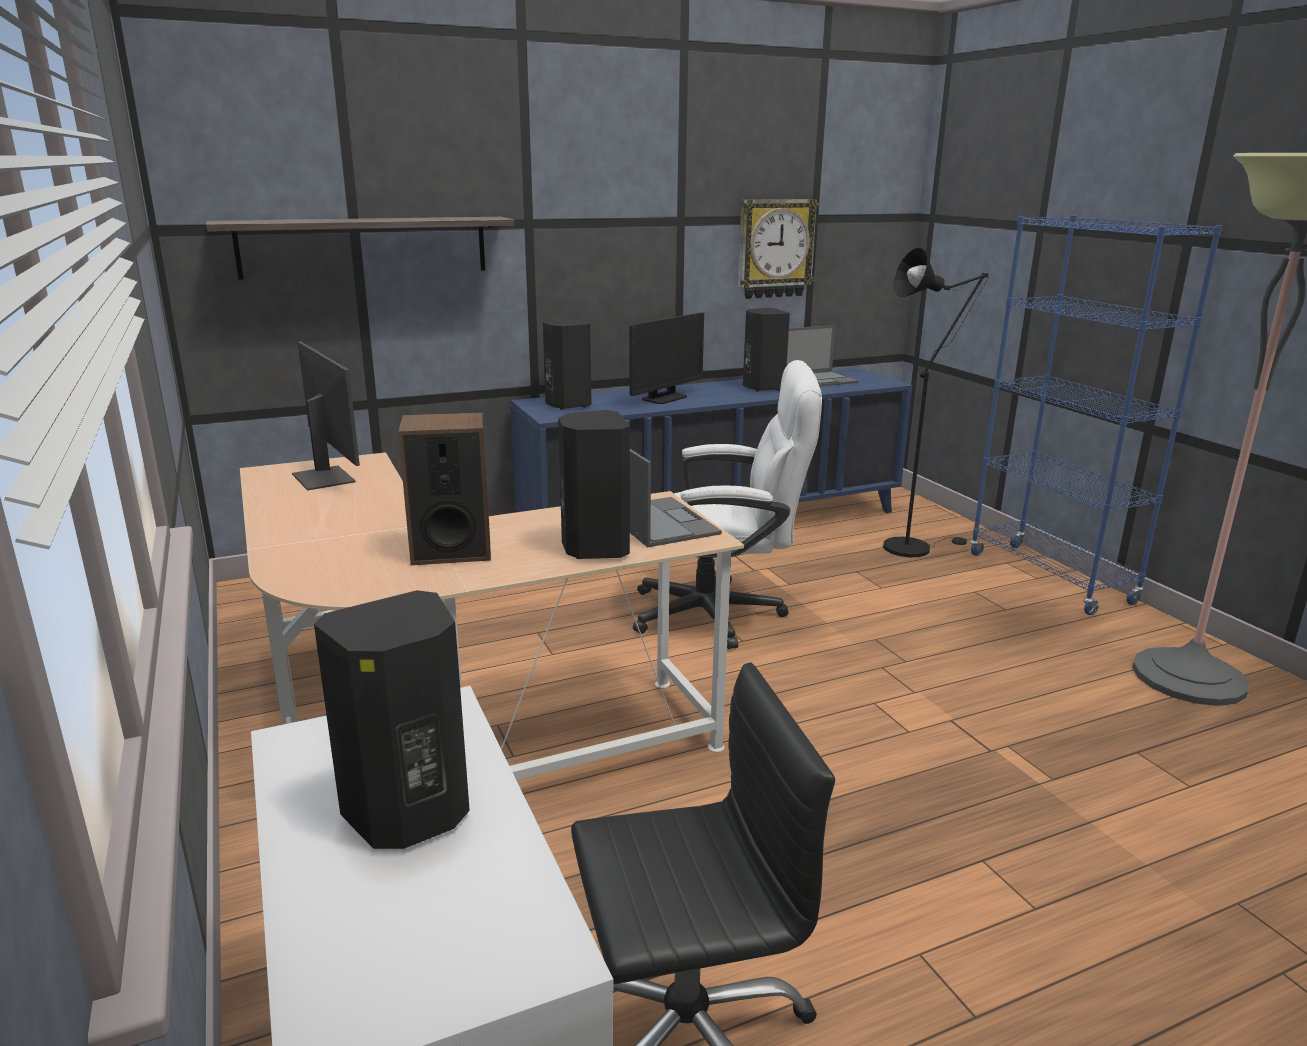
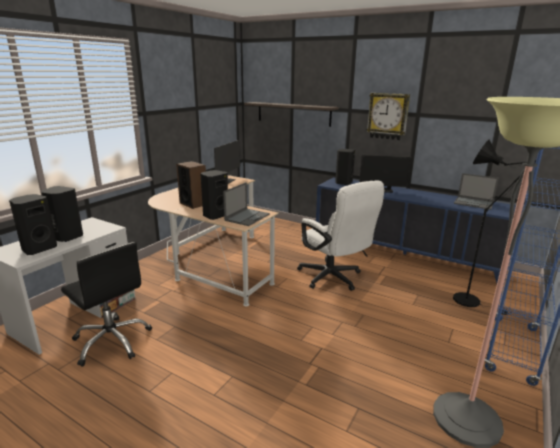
camera: 55 degrees right, 0 degrees up
wall clock [738,199,819,299] -> wall clock moved to [366,93,410,140]
black speaker [743,308,790,392] -> black speaker moved to [9,194,57,255]

